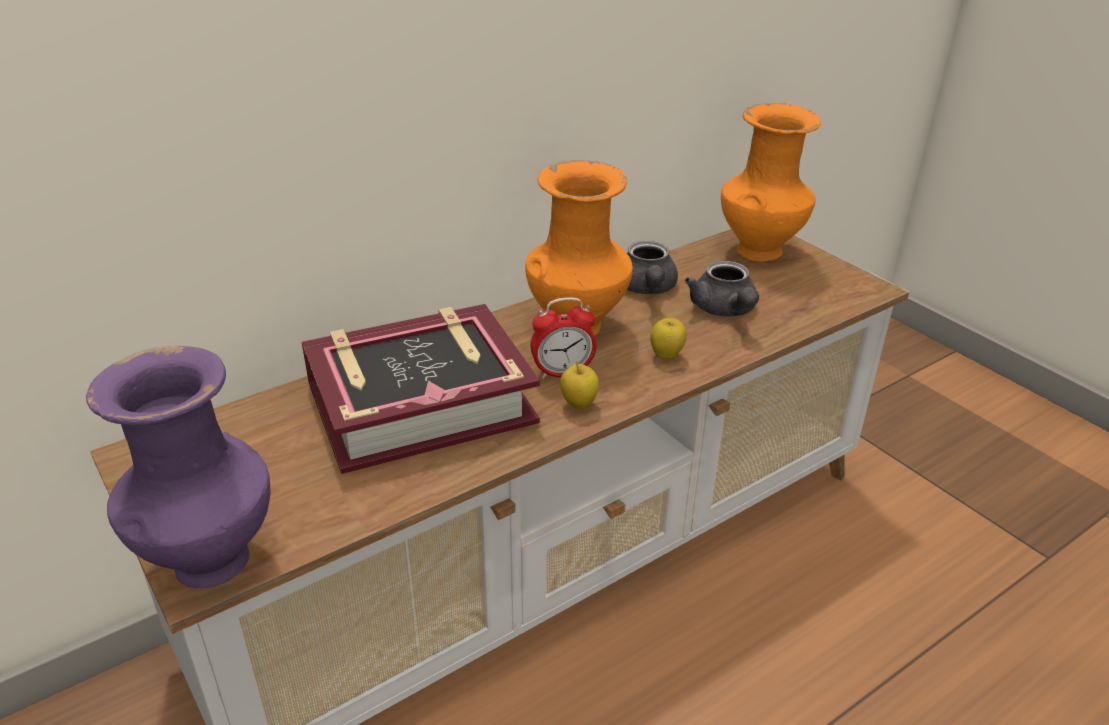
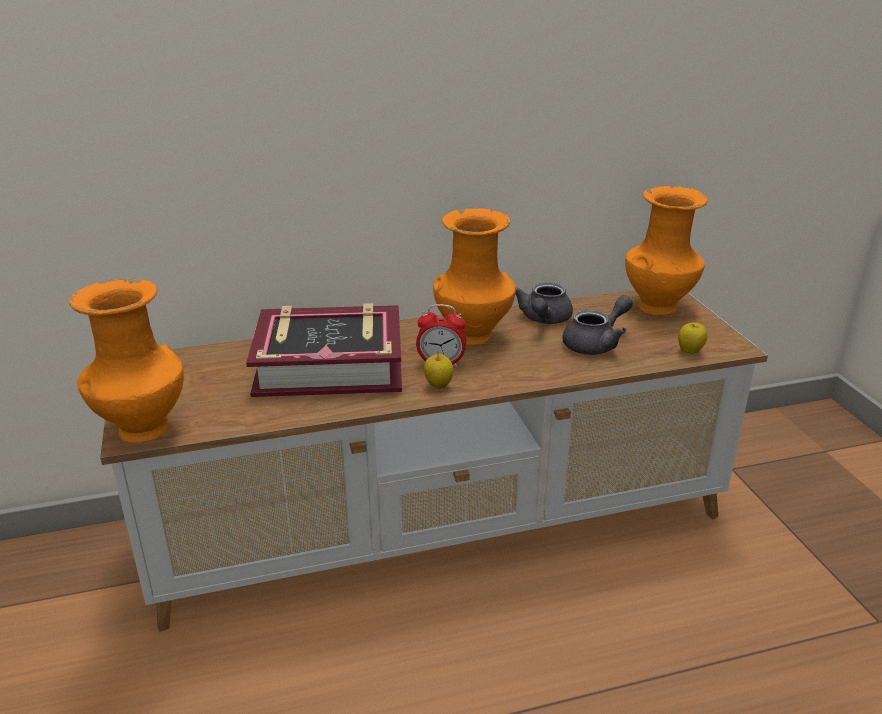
camera: 20 degrees right, 5 degrees down
purple vase [86,346,270,588] -> orange vase [69,278,184,443]
apple [650,318,687,359] -> apple moved to [678,322,707,354]
grey teapot [685,261,759,317] -> grey teapot turned 135 degrees counterclockwise [562,295,633,355]

